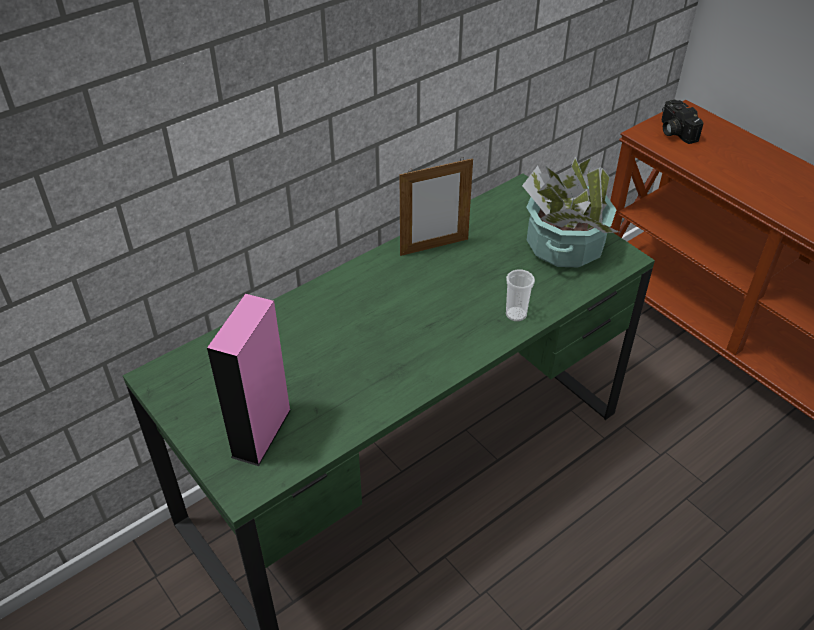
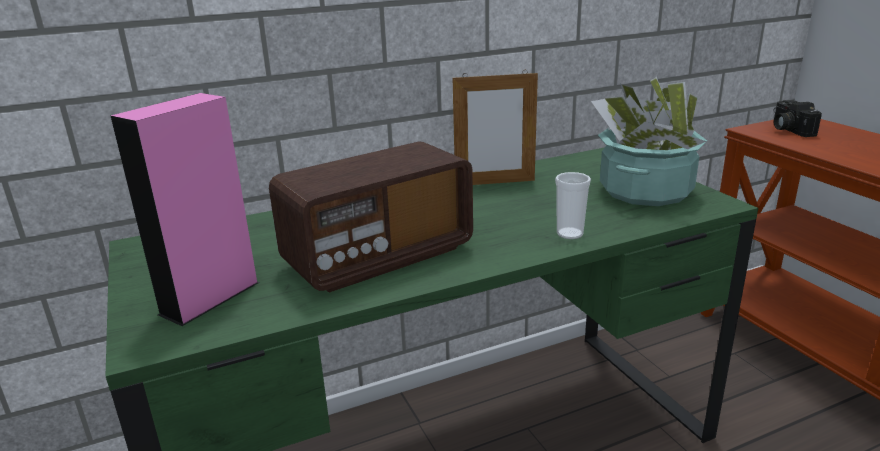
camera: 15 degrees right, 20 degrees down
none -> radio [269,142,473,293]

